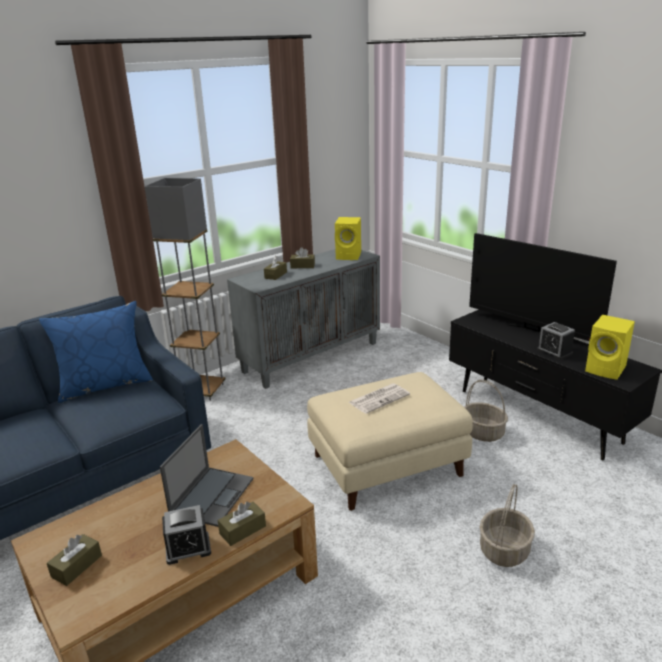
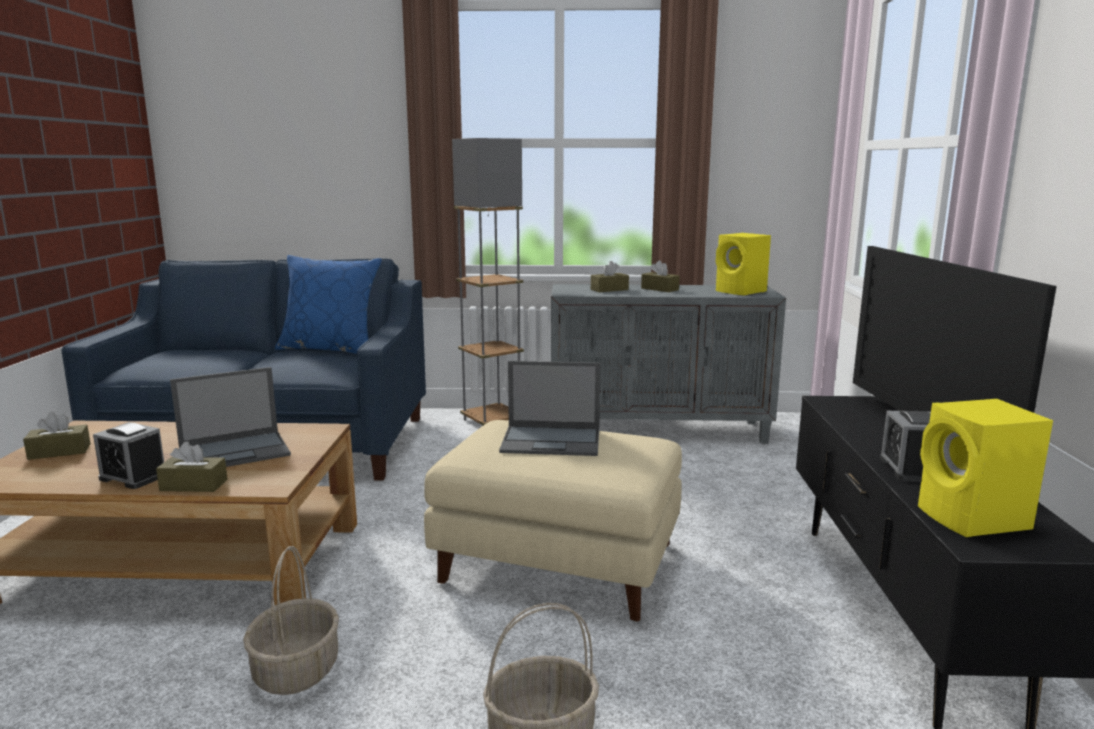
camera: 40 degrees right, 10 degrees down
newspaper [349,383,410,414] -> laptop [499,361,600,456]
basket [464,379,508,442] -> basket moved to [243,546,339,695]

